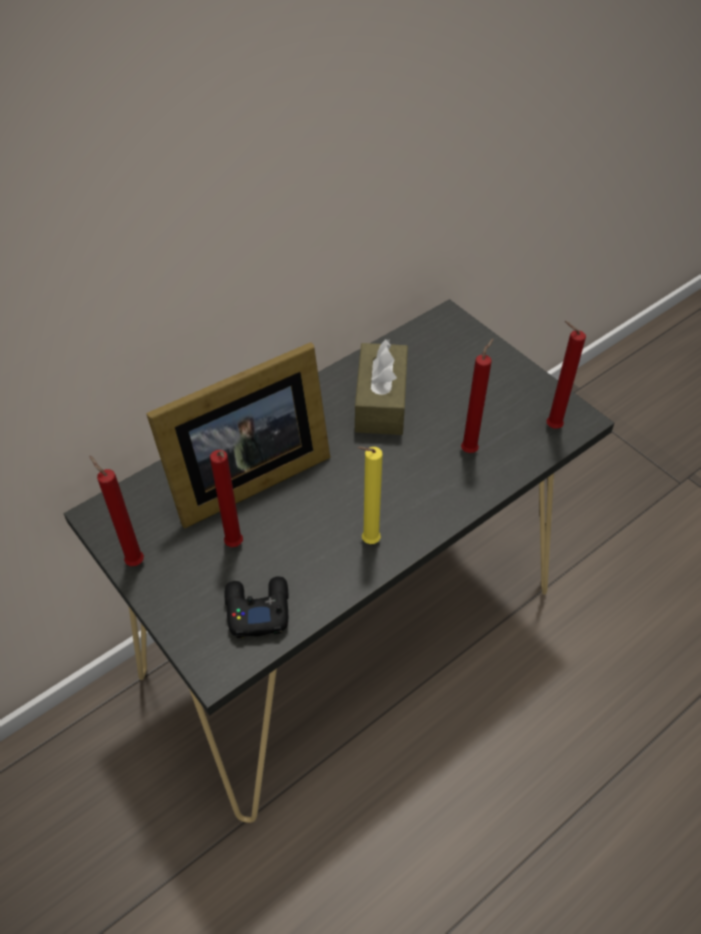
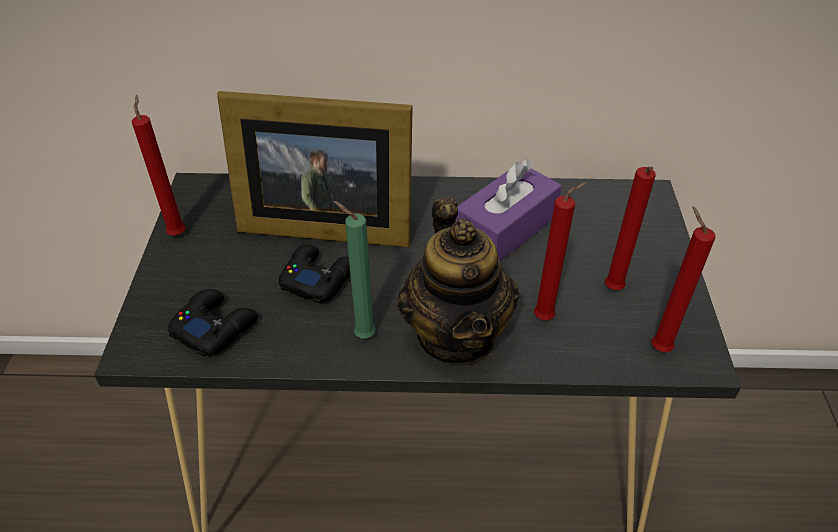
camera: 40 degrees right, 5 degrees down
red candle [210,450,243,547] -> red candle moved to [605,167,656,290]
brown tissue box [355,339,408,435] -> purple tissue box [455,159,562,262]
yellow candle [358,446,383,544] -> green candle [333,201,376,339]
none -> black game controller [279,244,350,303]
none -> teapot [397,197,519,366]

